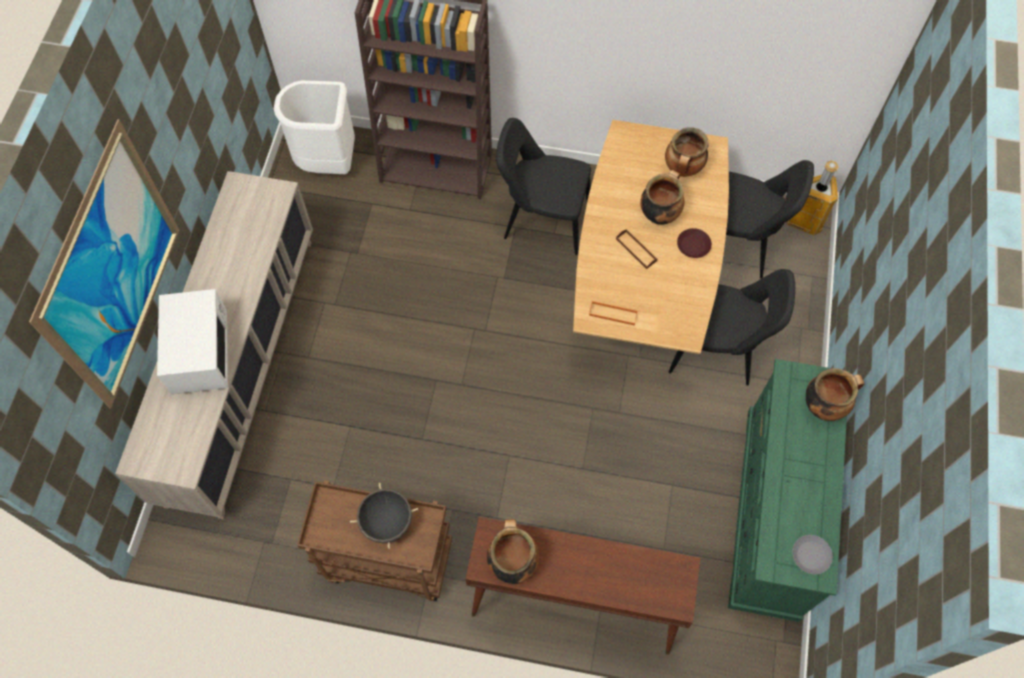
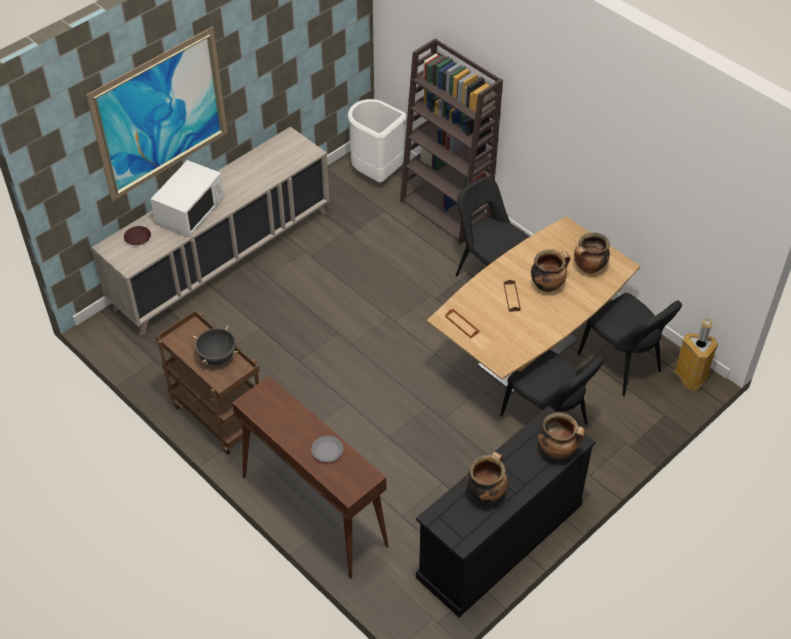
camera: 35 degrees right, 15 degrees down
cooking pot [487,519,539,584] -> cooking pot moved to [466,452,508,503]
brown plate [677,228,712,258] -> brown plate moved to [124,226,151,245]
green dresser [728,359,849,622] -> black dresser [416,406,595,617]
grey plate [792,535,833,574] -> grey plate moved to [311,436,343,462]

